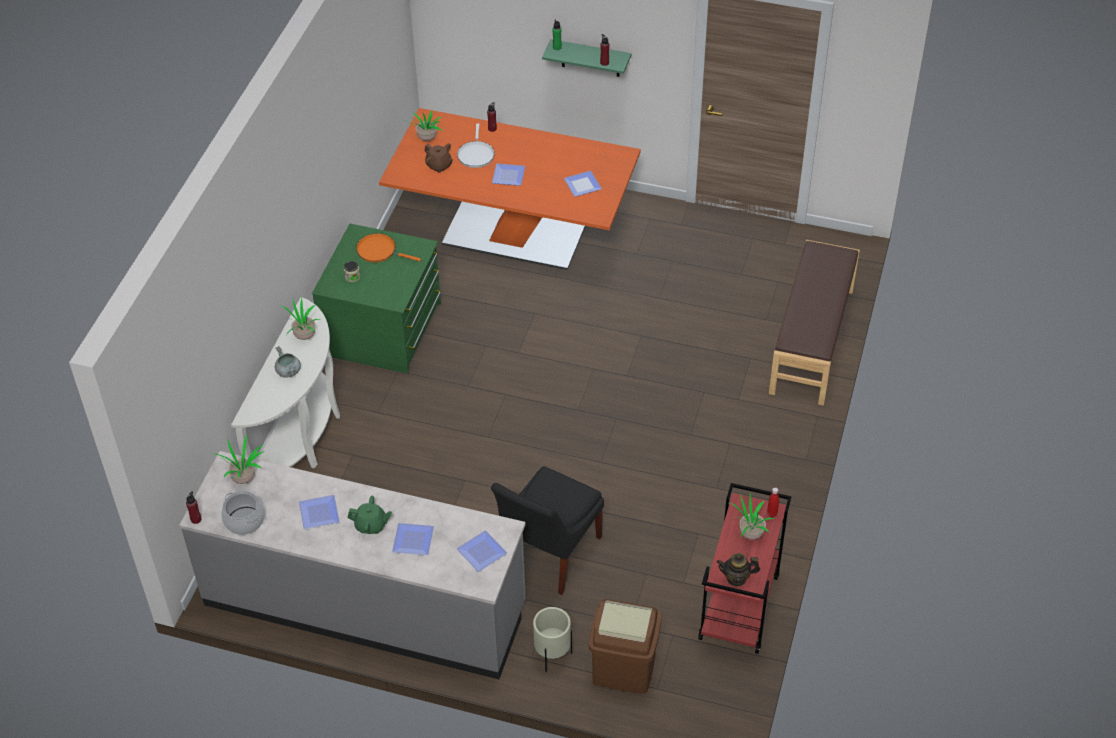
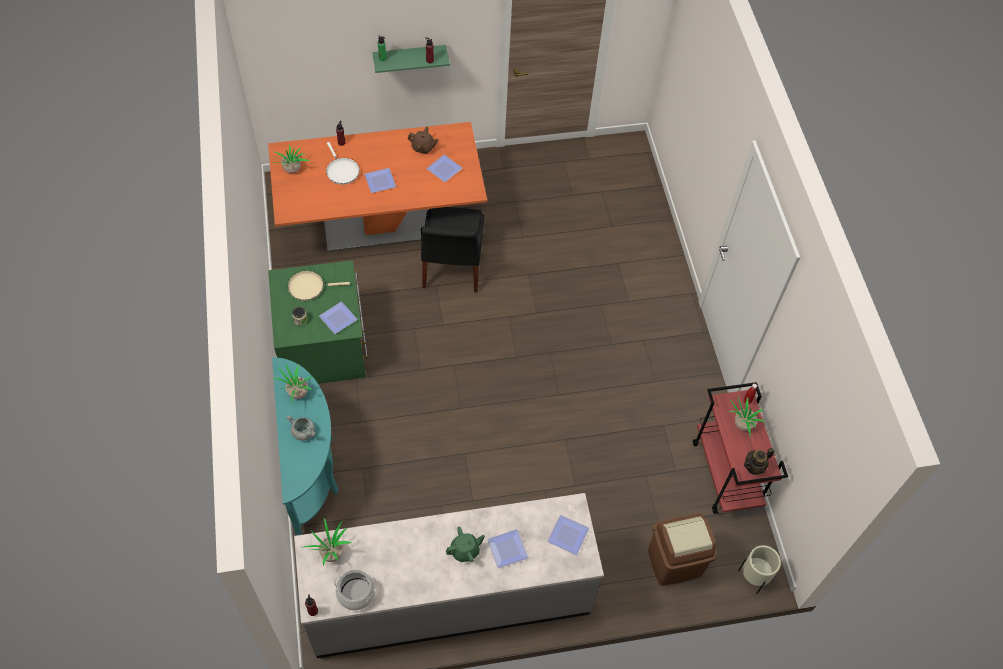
camera: 30 degrees left, 10 degrees up
white console table [231,297,340,469] -> turquoise console table [272,357,339,536]
plate [299,495,340,529] -> plate moved to [319,301,358,334]
orange frying pan [356,233,421,262] -> beige frying pan [288,271,350,301]
brown teapot [424,143,453,173] -> brown teapot moved to [407,126,439,154]
black chair [491,466,604,595] -> black chair moved to [421,207,484,292]
beige planter [533,607,572,672] -> beige planter moved to [738,545,781,594]
brown bench [769,240,860,406] -> none

